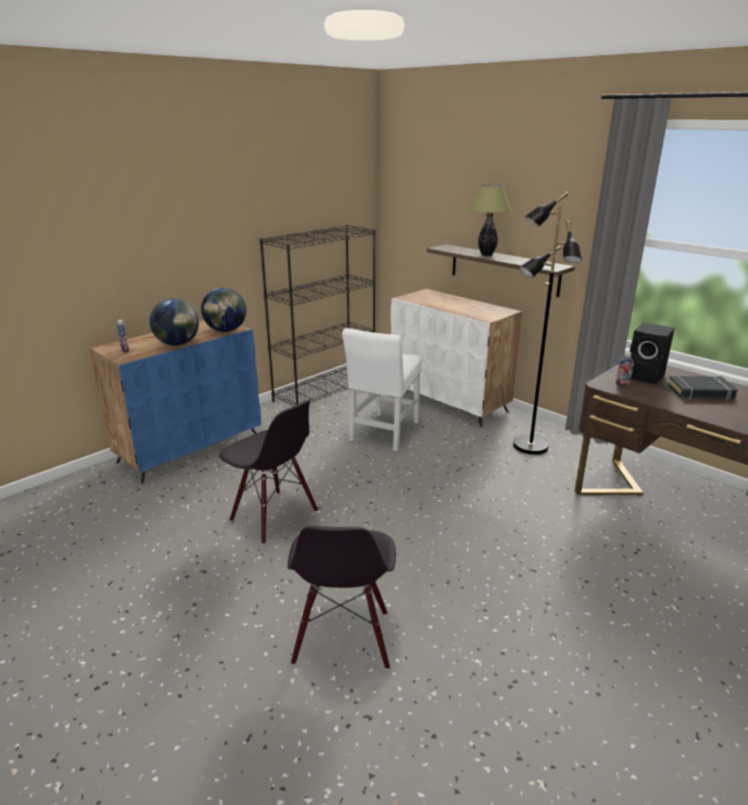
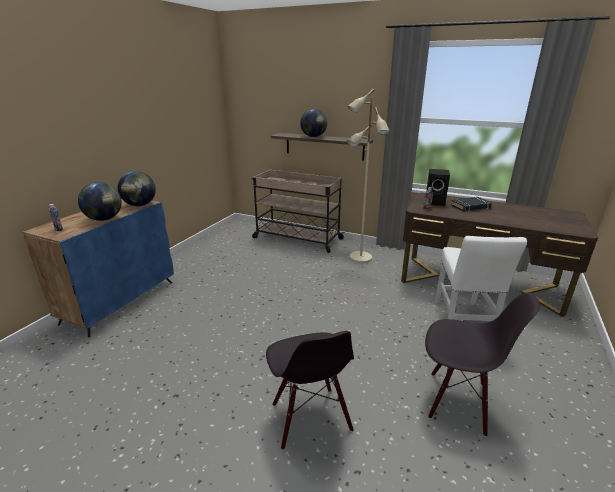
camera: 20 degrees left, 0 degrees up
black chair [219,400,318,545] -> black chair moved to [425,292,540,437]
black bookcase [260,225,376,406] -> none
white chair [342,328,421,451] -> white chair moved to [435,236,527,321]
white cabinet [391,289,522,427] -> beige cart [252,170,345,253]
table lamp [470,185,511,256] -> globe [300,109,327,137]
black floor lamp [513,191,582,455] -> beige floor lamp [346,88,390,263]

